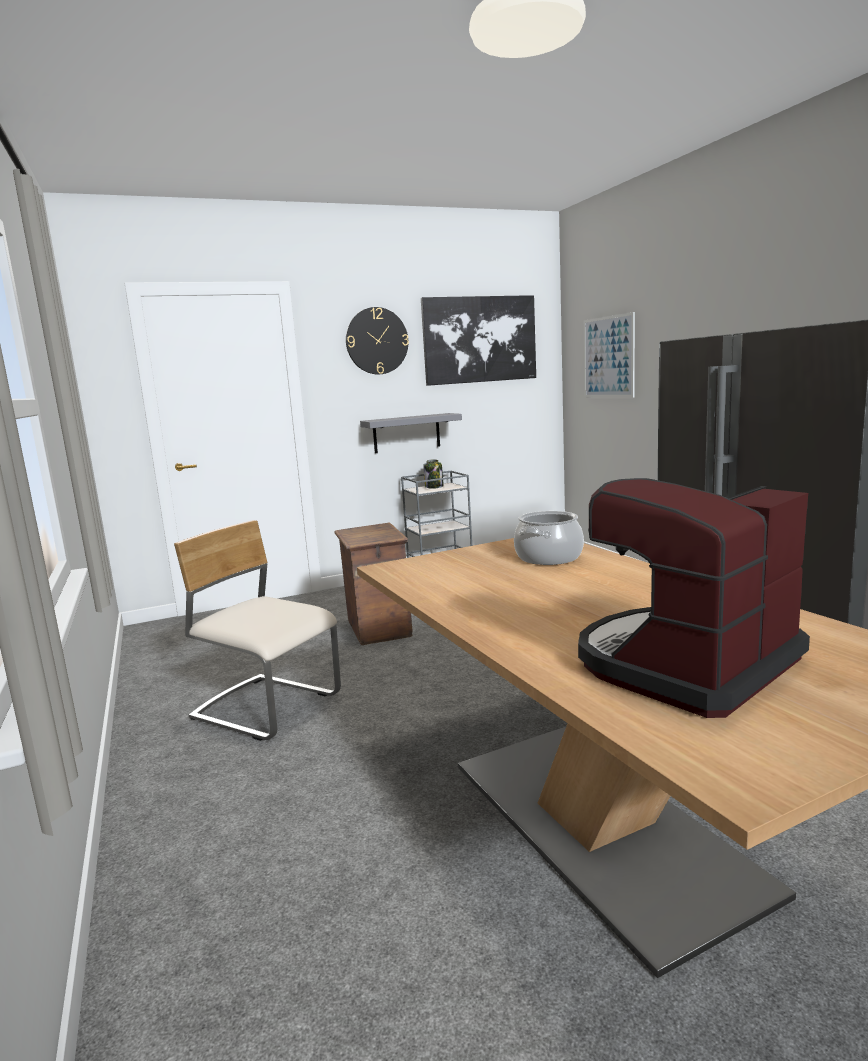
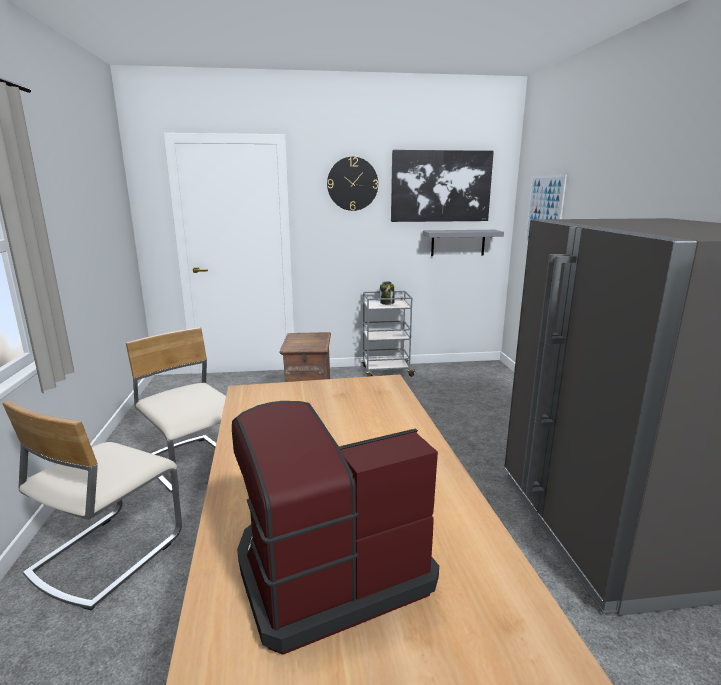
camera: 15 degrees right, 5 degrees up
grey shelf [360,413,462,453] -> grey shelf moved to [423,230,504,256]
cooking pot [514,511,584,565] -> none
none -> beige chair [2,401,182,610]

